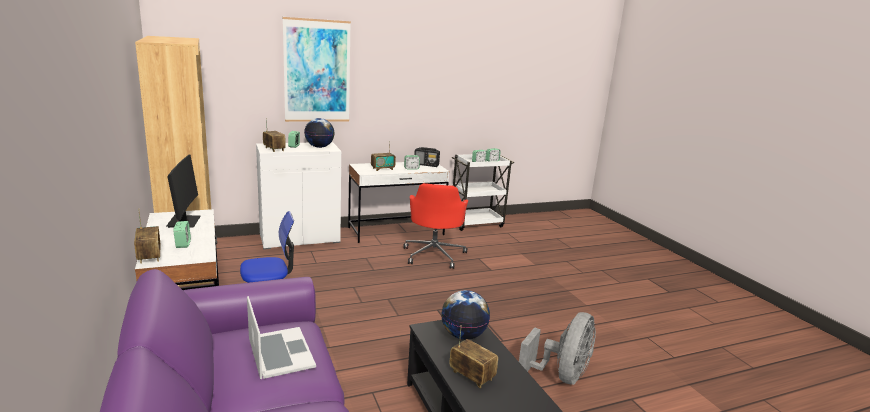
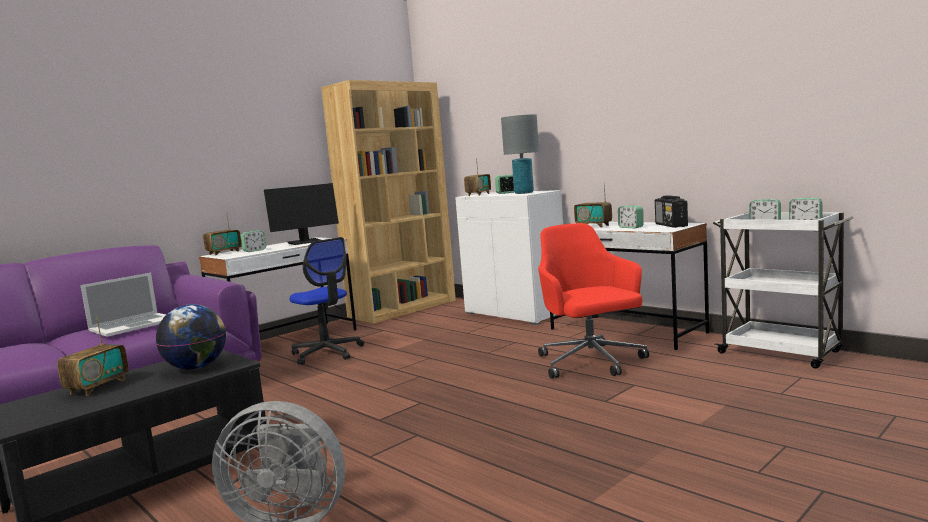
camera: 70 degrees right, 10 degrees down
picture [283,17,351,122] -> none
globe [304,118,335,148] -> grey table lamp [501,114,539,194]
red office chair [403,183,468,269] -> red office chair turned 90 degrees clockwise [538,223,649,379]

